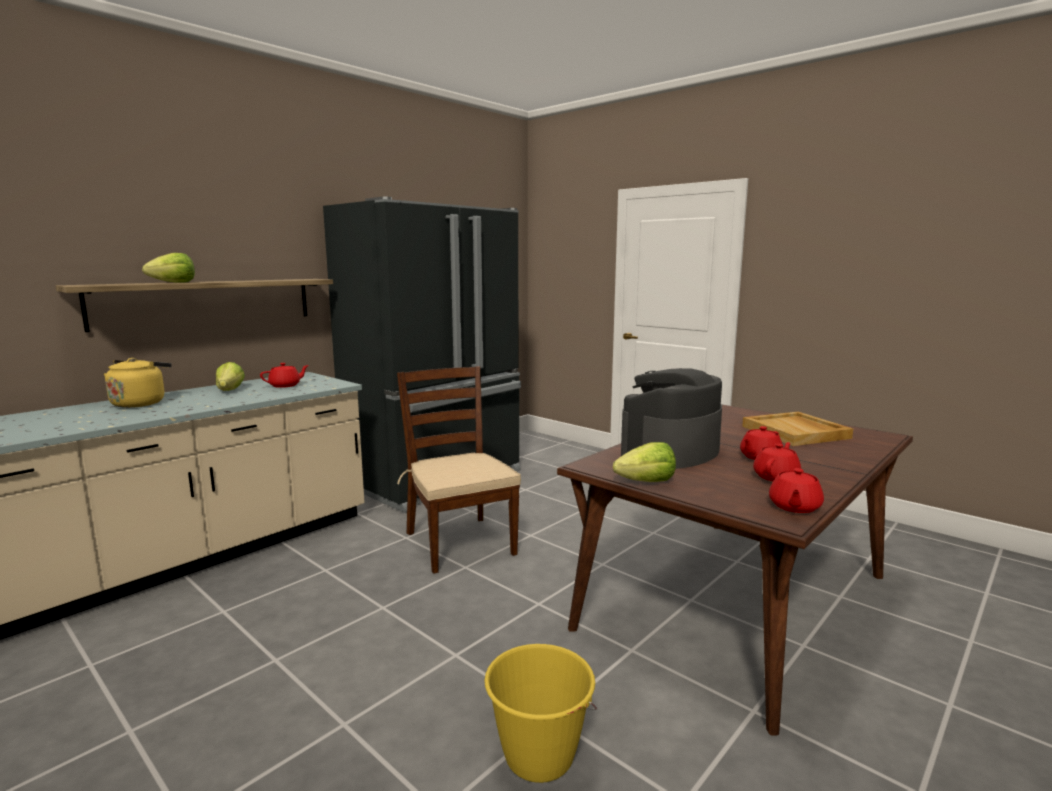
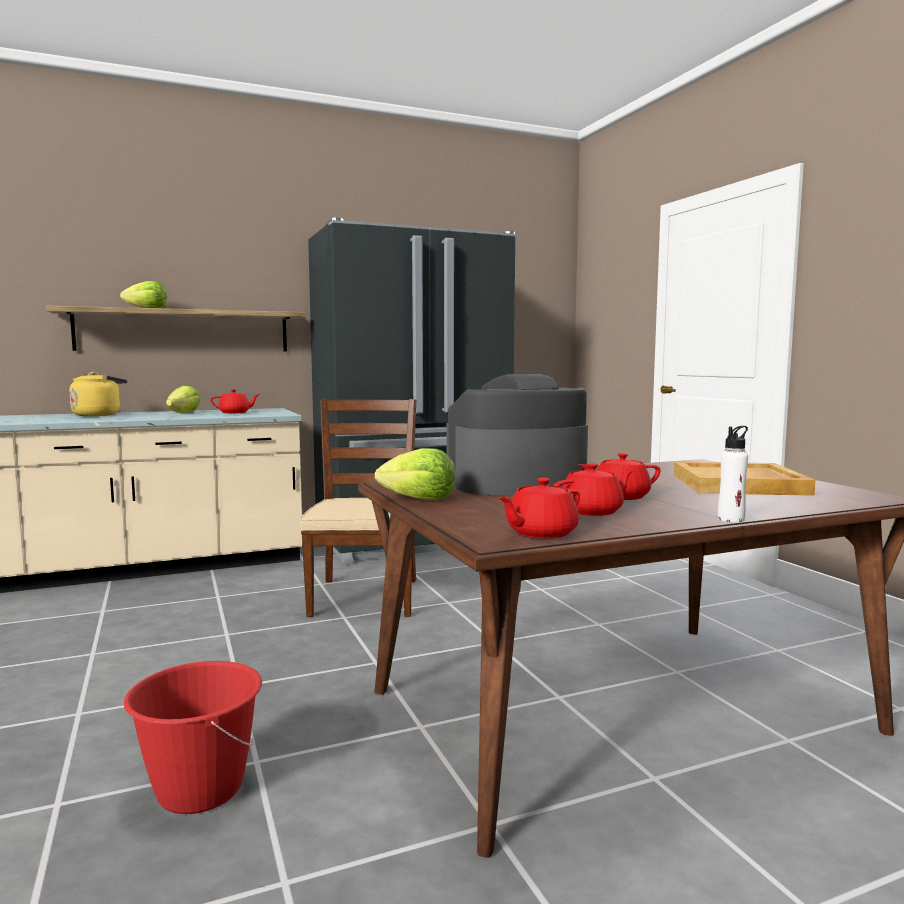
camera: 25 degrees right, 5 degrees down
yellow bucket [484,644,597,783] -> red bucket [124,661,262,814]
none -> white bottle [718,426,748,522]

